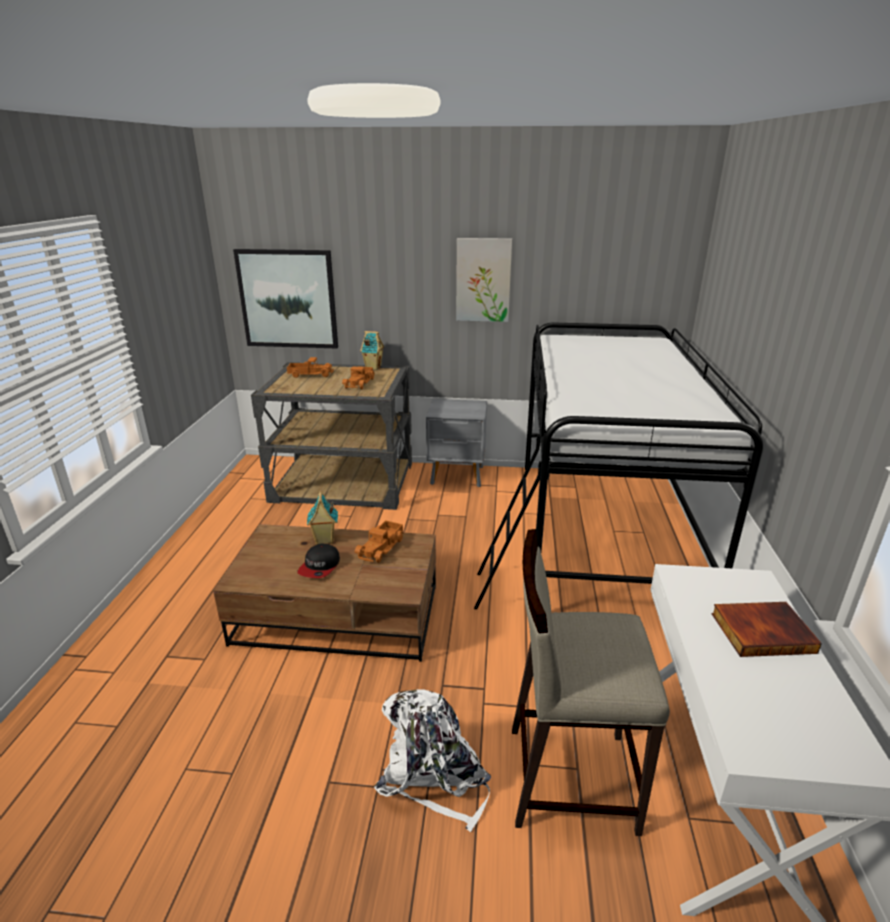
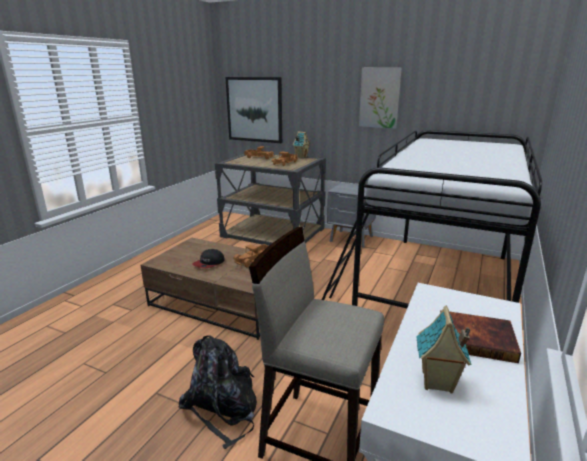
camera: 20 degrees right, 5 degrees down
toy house [307,491,338,545] -> toy house moved to [416,305,471,394]
white backpack [374,689,491,832] -> black backpack [179,335,257,449]

